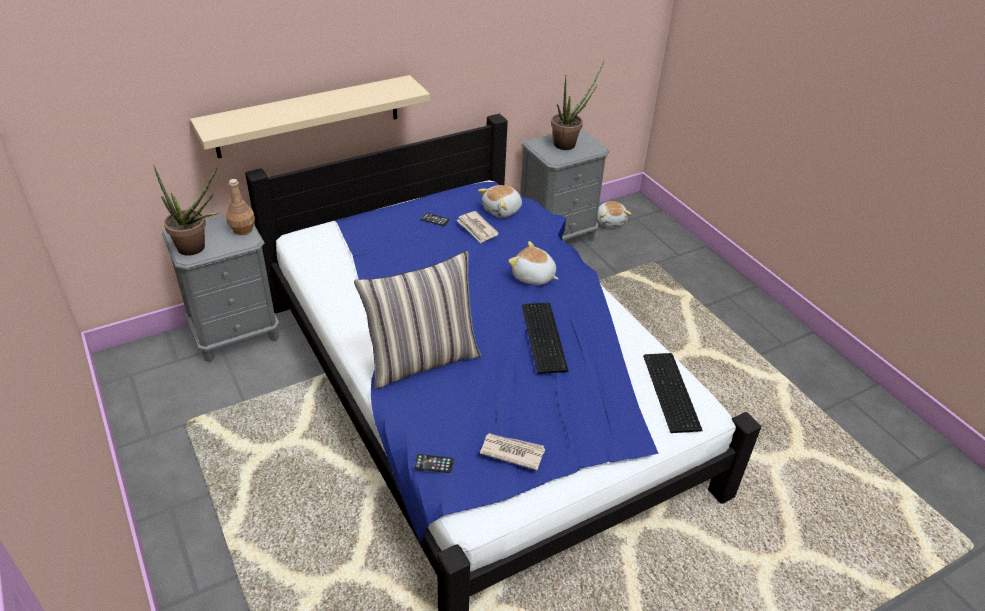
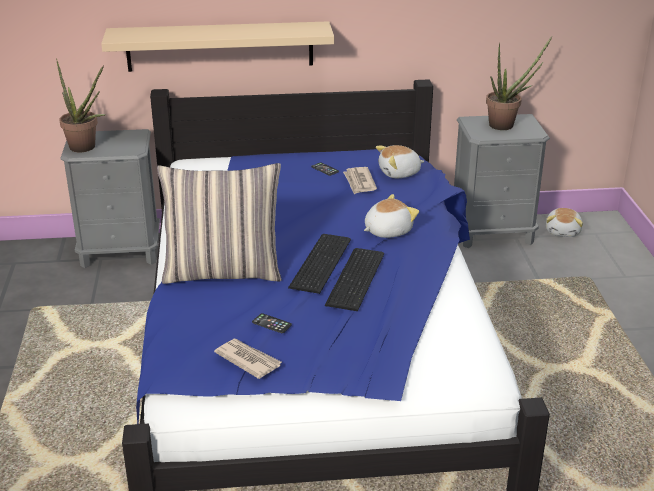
camera: 25 degrees right, 10 degrees down
brown bottle [226,179,255,235] -> none
phone [414,454,454,473] -> phone moved to [252,313,292,333]
plush toy [508,241,558,285] -> plush toy turned 90 degrees clockwise [364,194,419,238]
keyboard [643,353,703,433] -> keyboard moved to [288,234,351,294]

